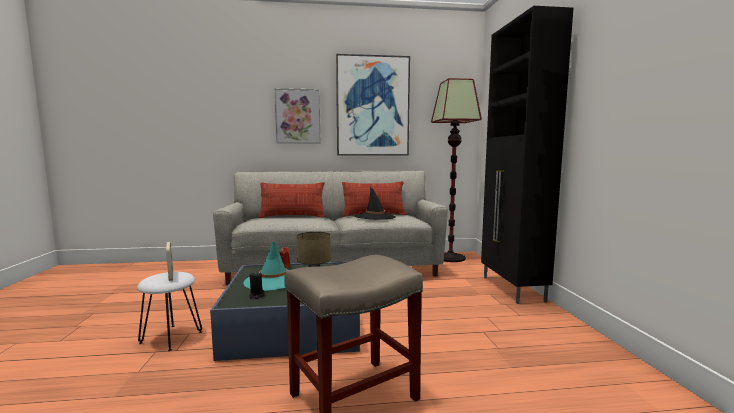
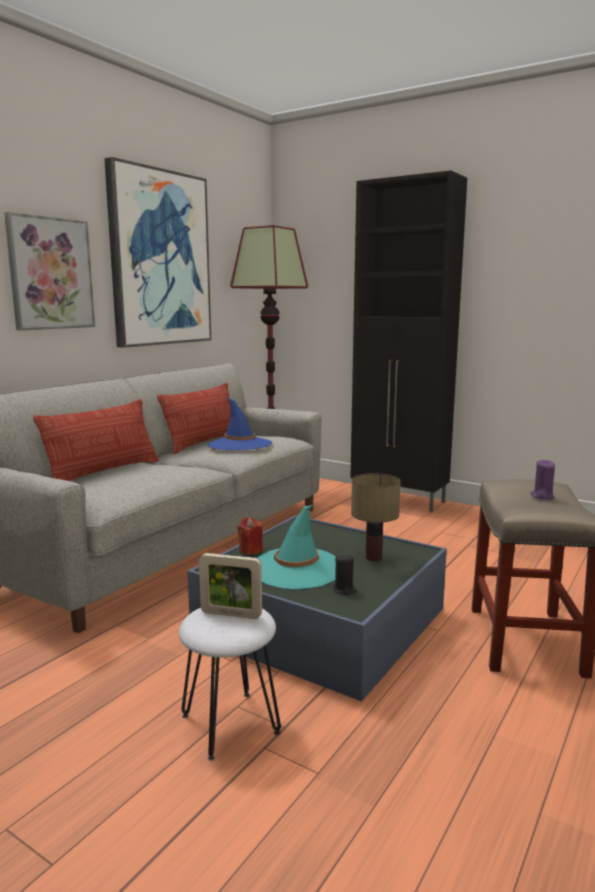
camera: 50 degrees left, 5 degrees up
black hat [355,187,396,220] -> blue hat [208,398,272,450]
none -> purple candle [531,460,555,499]

